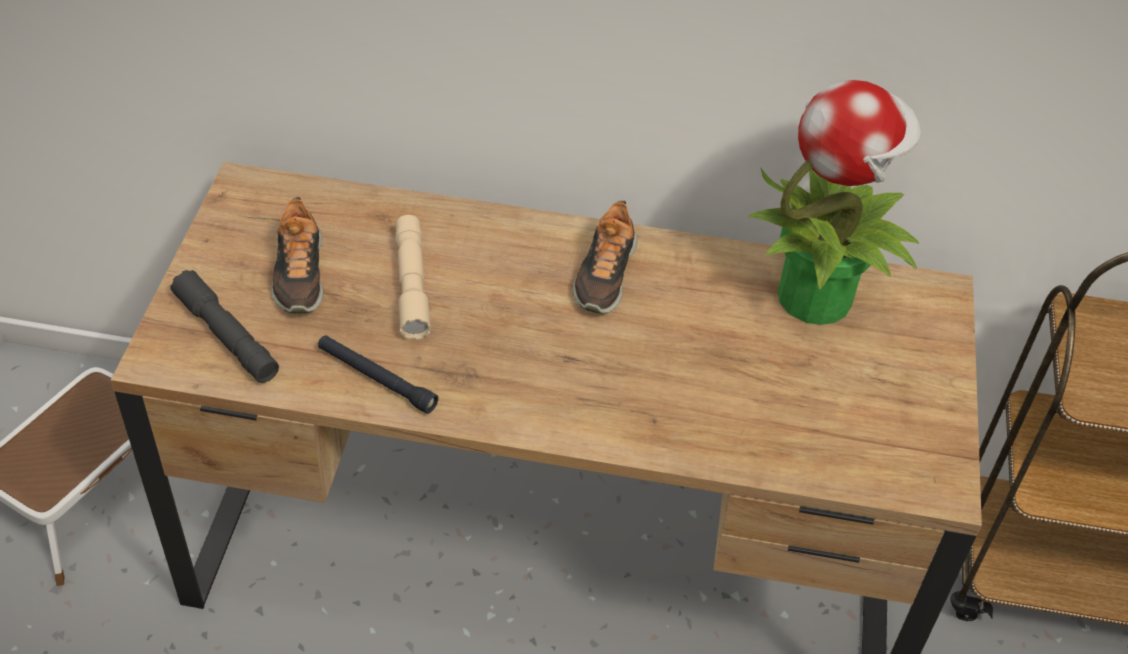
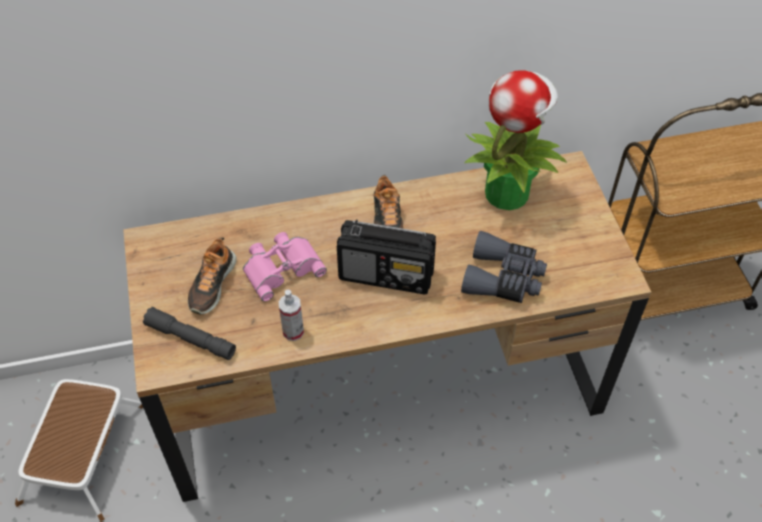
camera: 20 degrees left, 5 degrees up
shoe [271,197,323,313] -> shoe turned 45 degrees clockwise [188,238,237,315]
black flashlight [318,335,438,414] -> spray bottle [279,290,304,341]
beige flashlight [395,215,431,340] -> pink binoculars [243,232,327,301]
none -> radio [337,219,436,294]
none -> grey binoculars [461,231,547,303]

